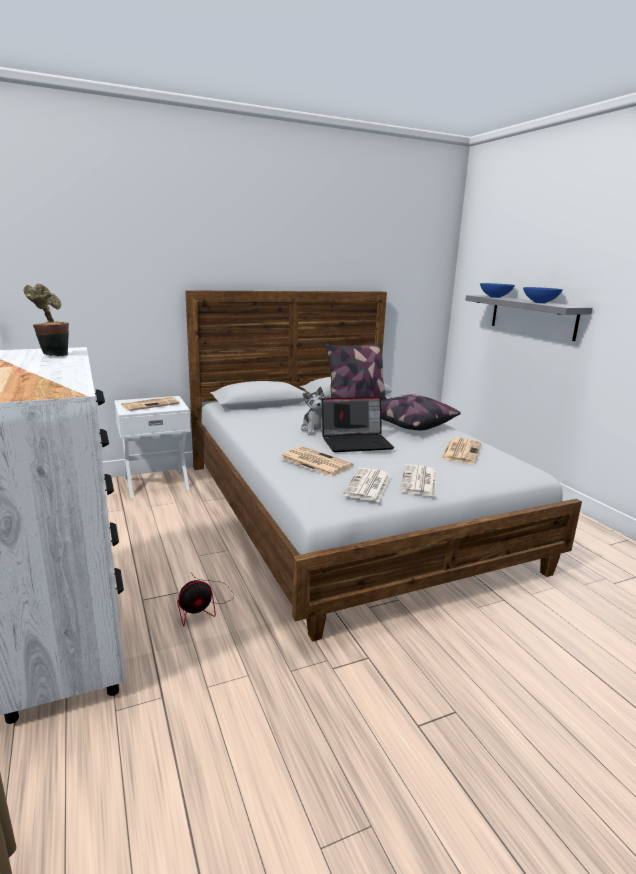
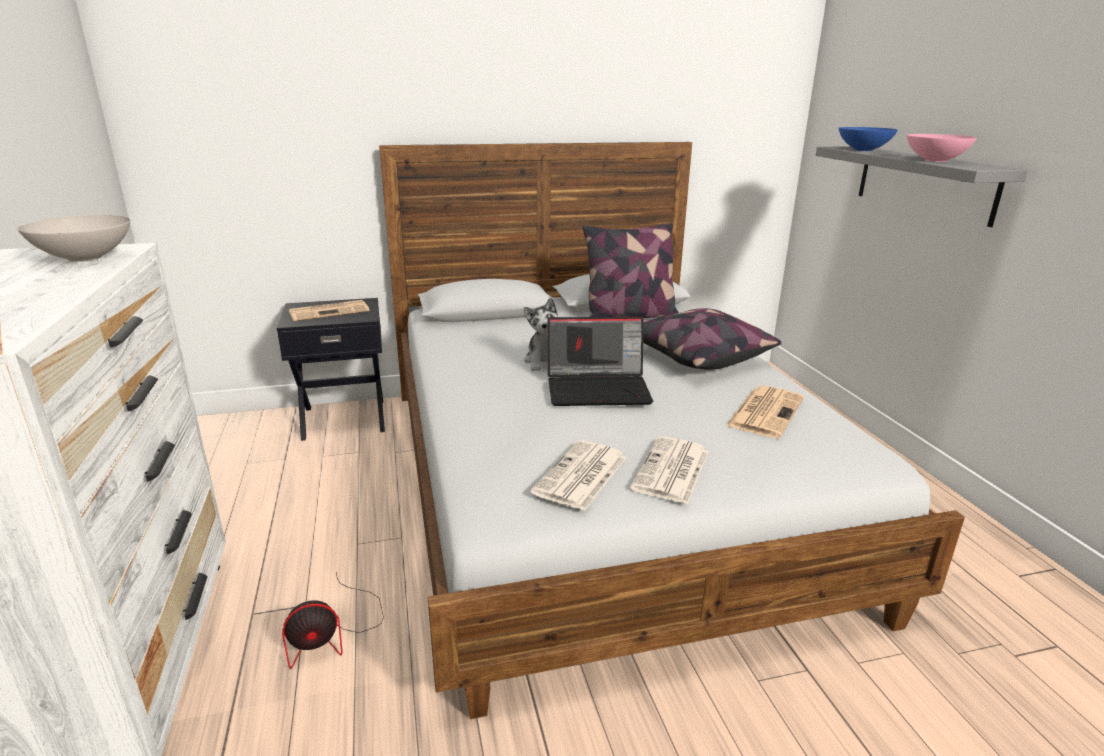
camera: 10 degrees right, 5 degrees up
potted plant [24,284,69,356] -> white bowl [18,215,130,262]
white nightstand [114,396,191,498] -> black nightstand [277,298,385,441]
newspaper [280,446,353,476] -> none
blue bowl [523,287,563,303] -> pink bowl [907,134,977,162]

